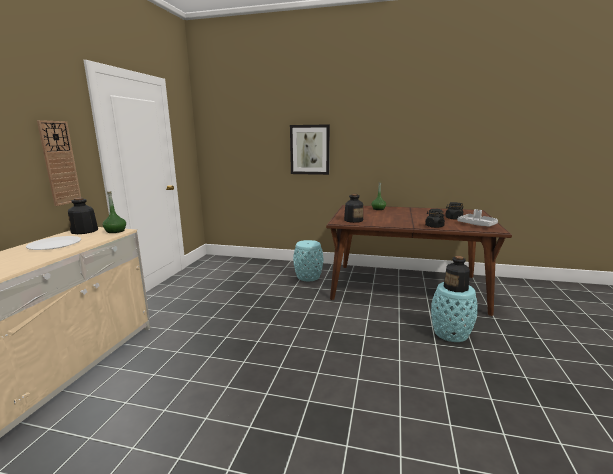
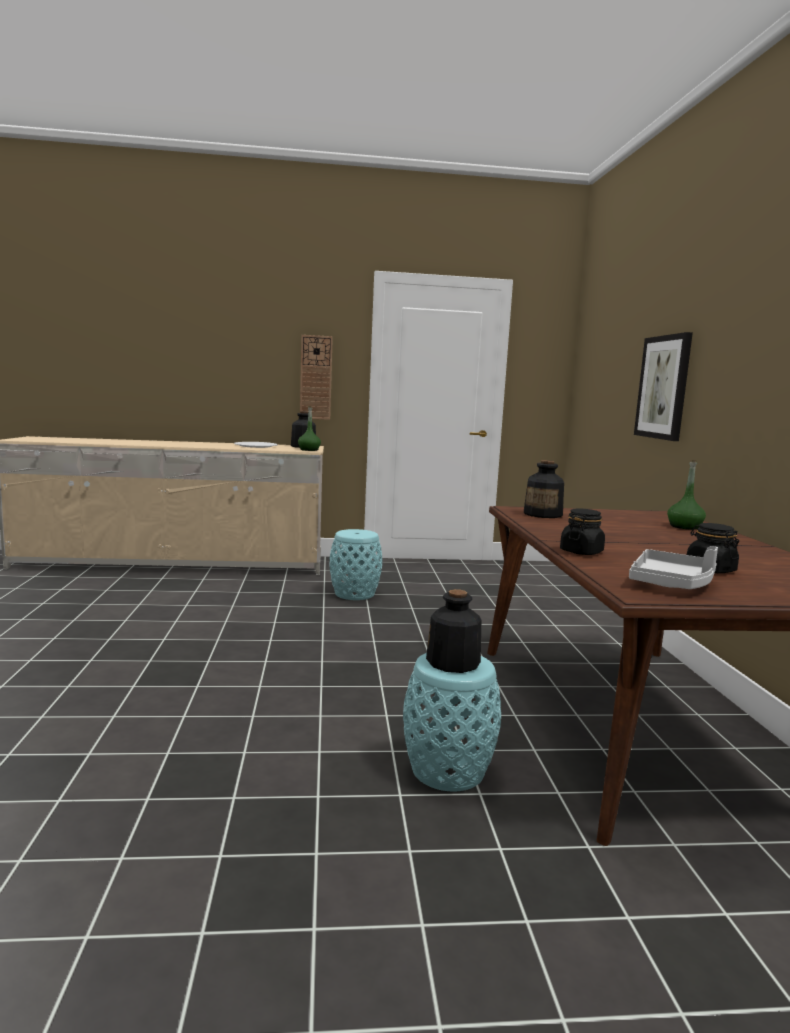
camera: 70 degrees right, 5 degrees down
turquoise stool [293,240,323,281] -> turquoise stool moved to [329,529,382,600]

